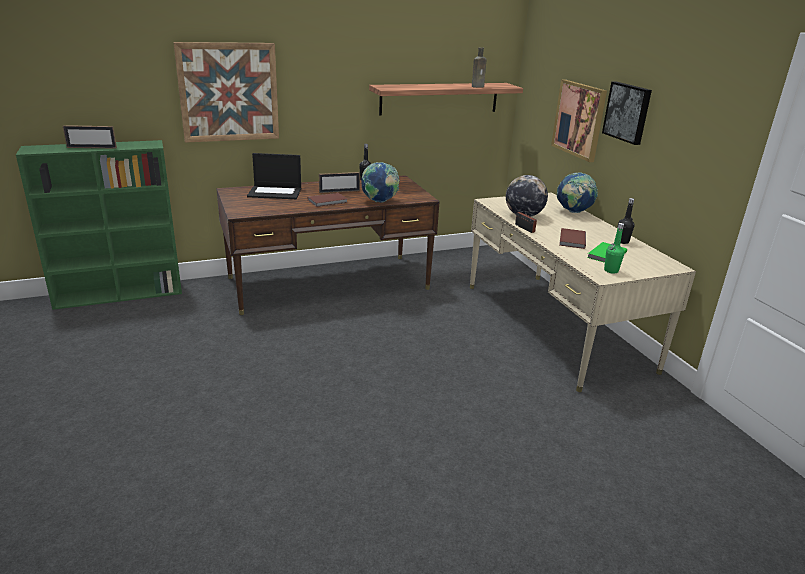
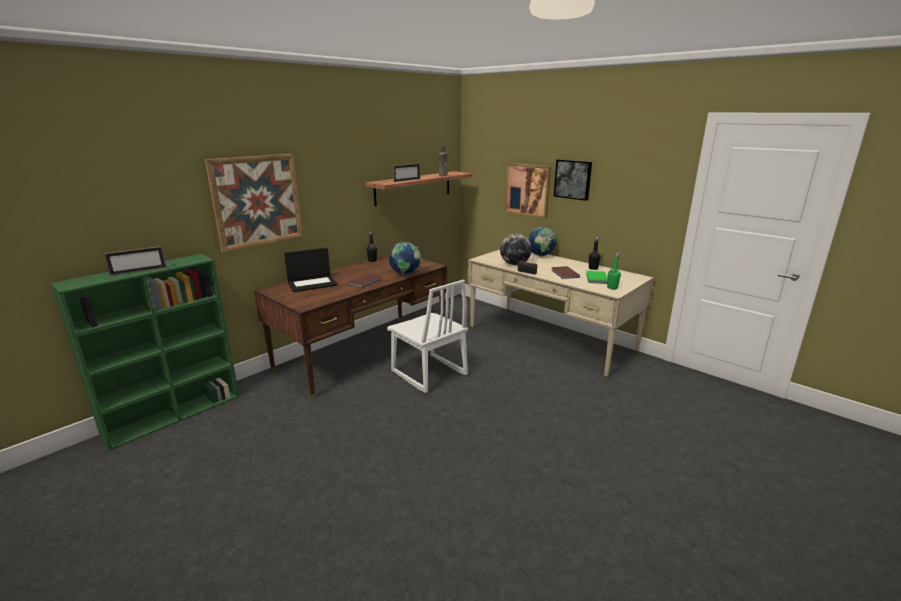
camera: 25 degrees left, 5 degrees down
picture frame [319,172,360,193] -> picture frame moved to [393,164,420,182]
none -> white chair [387,280,468,393]

